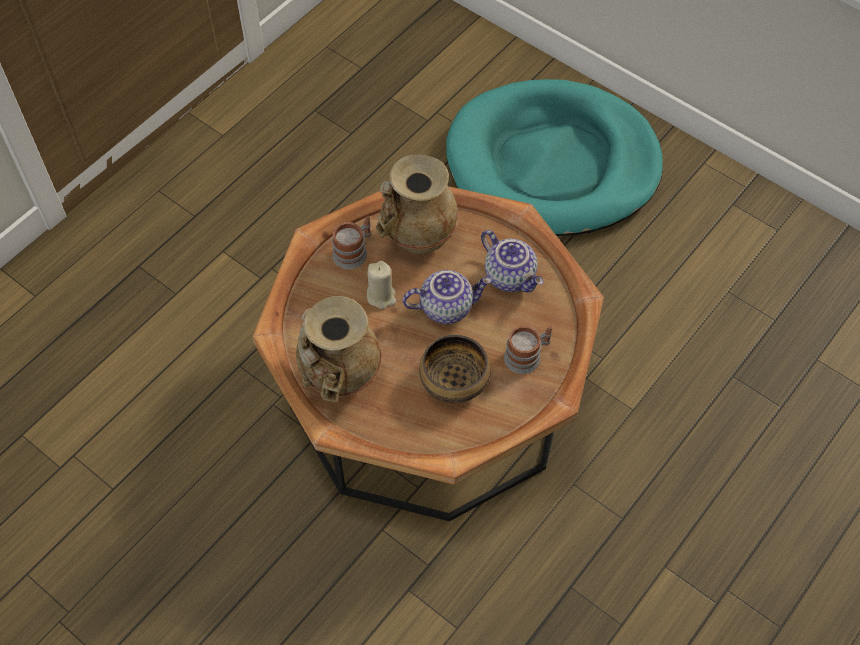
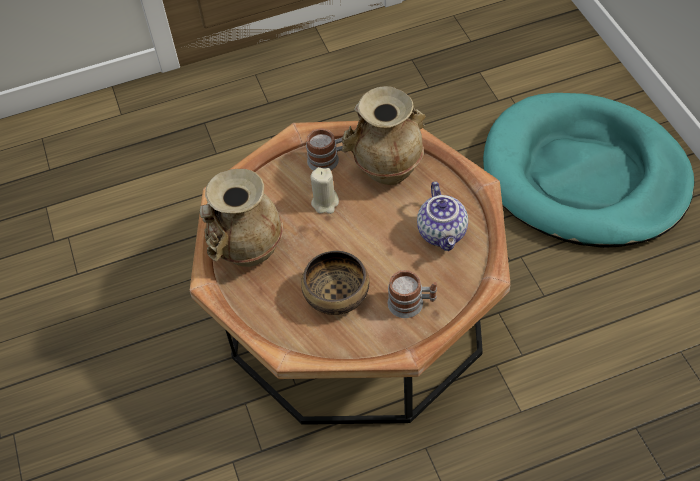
camera: 35 degrees right, 5 degrees down
teapot [403,270,492,324] -> none

